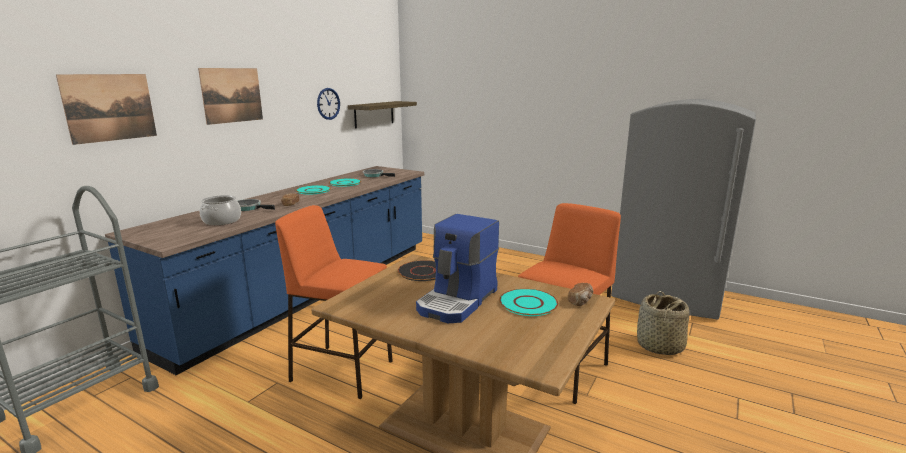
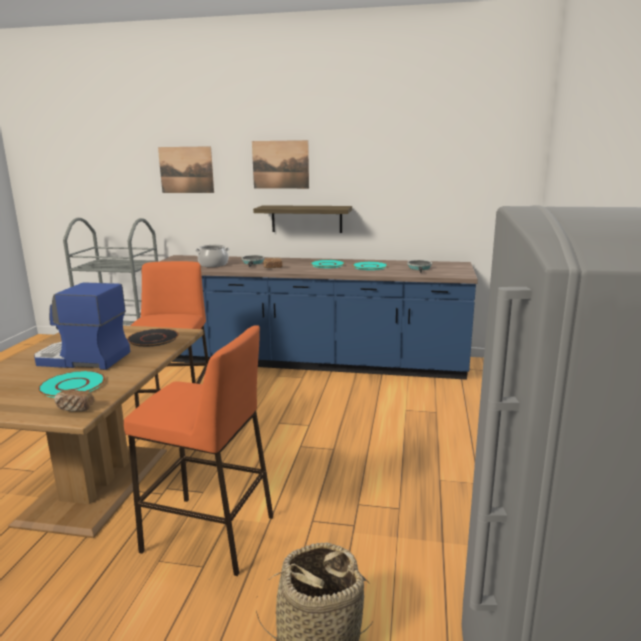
camera: 70 degrees right, 0 degrees up
wall clock [317,88,340,120] -> none
shelf [348,101,417,128] -> shelf moved to [253,205,352,233]

